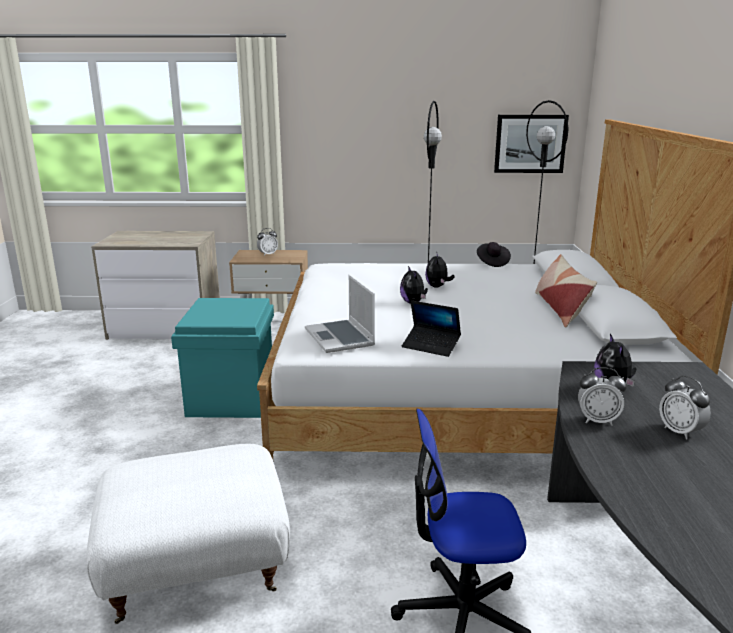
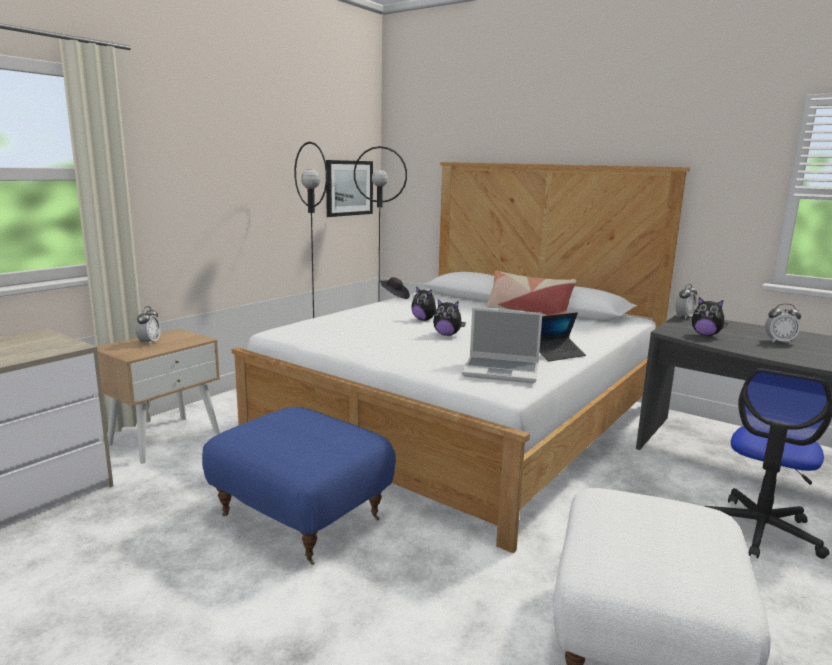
camera: 55 degrees left, 5 degrees down
turquoise storage box [171,298,274,418] -> blue ottoman [202,407,396,565]
alarm clock [578,367,627,425] -> alarm clock moved to [676,284,697,319]

